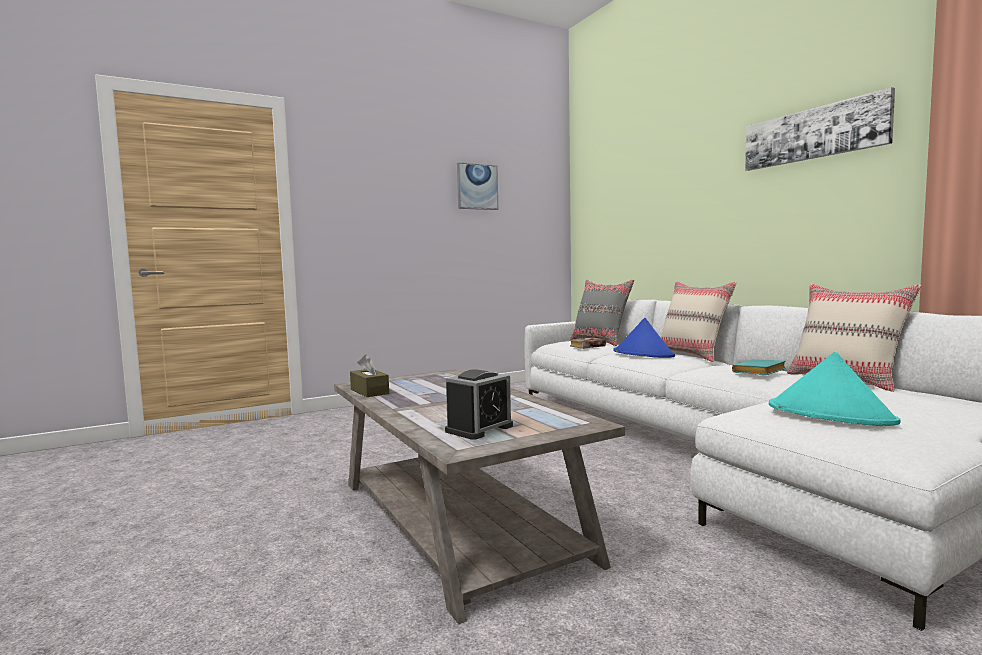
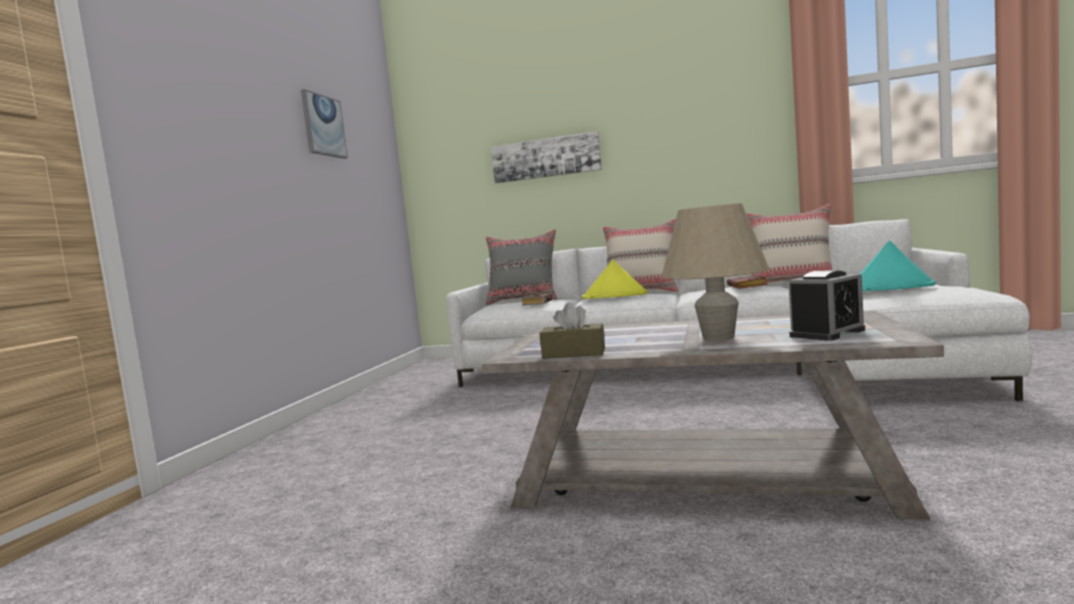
camera: 45 degrees left, 0 degrees up
alarm clock [445,369,513,440] -> alarm clock turned 60 degrees clockwise [788,270,865,341]
blue hat [613,318,675,358] -> yellow hat [582,260,648,299]
turquoise book [732,359,786,375] -> brown book [727,275,768,289]
picture [745,87,895,171] -> picture moved to [491,131,602,183]
none -> beige table lamp [662,203,769,340]

